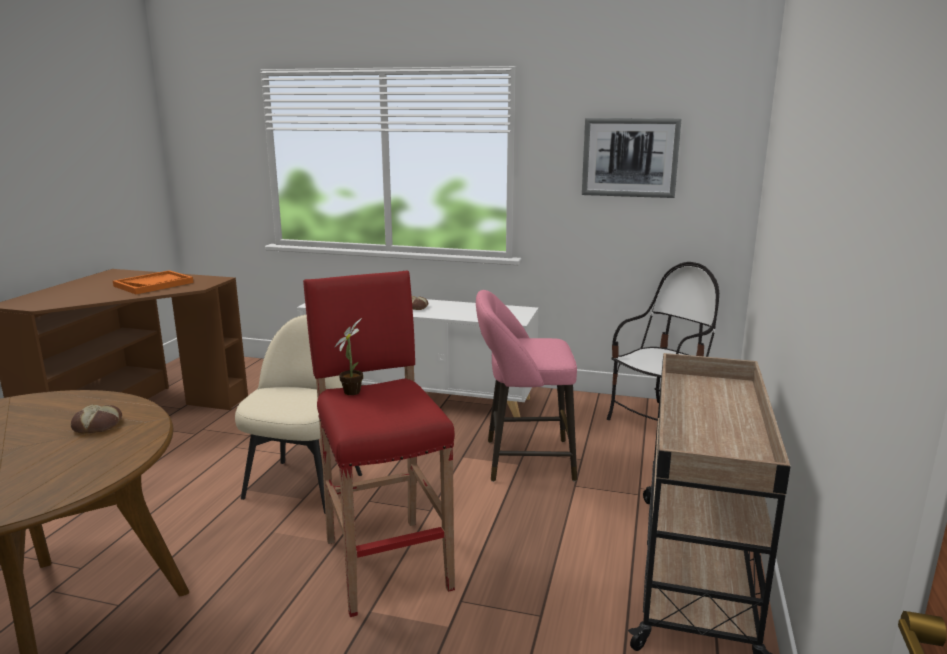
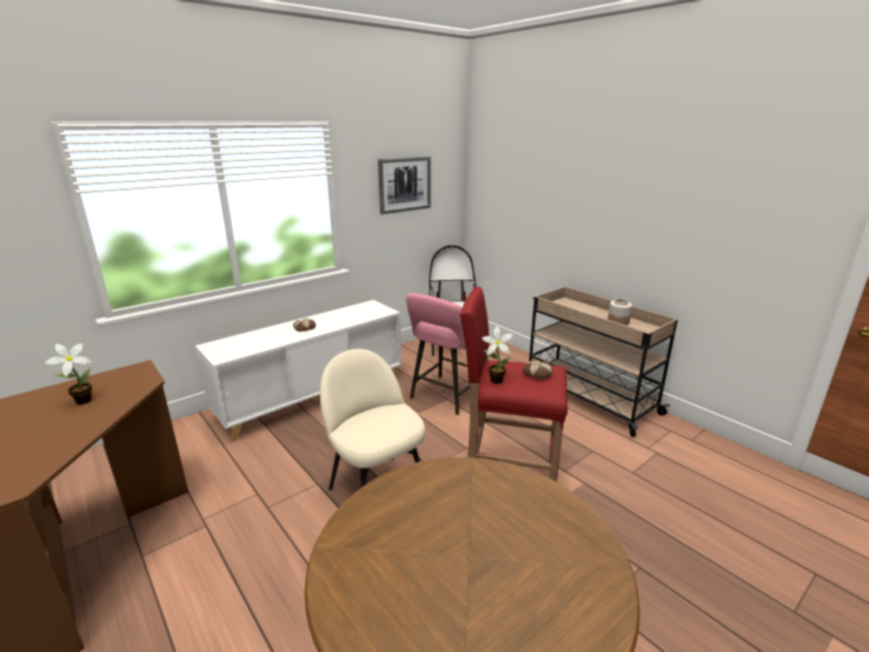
camera: 55 degrees left, 5 degrees up
bread [71,404,122,433] -> bread moved to [523,360,553,380]
orange tray [113,270,194,294] -> potted plant [45,343,92,405]
none -> jar [608,299,632,325]

